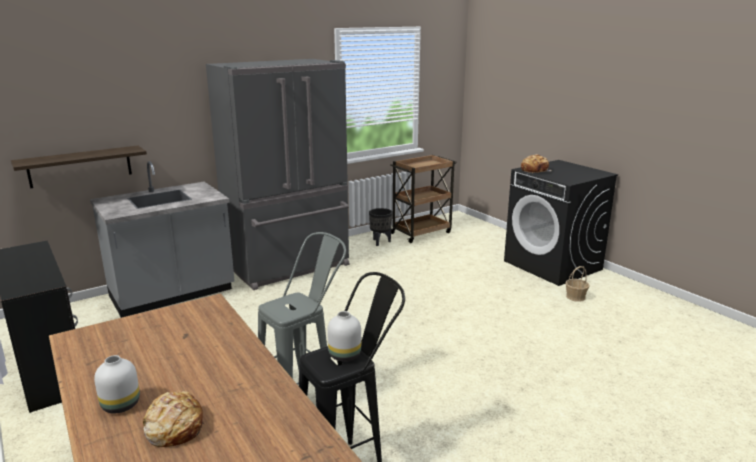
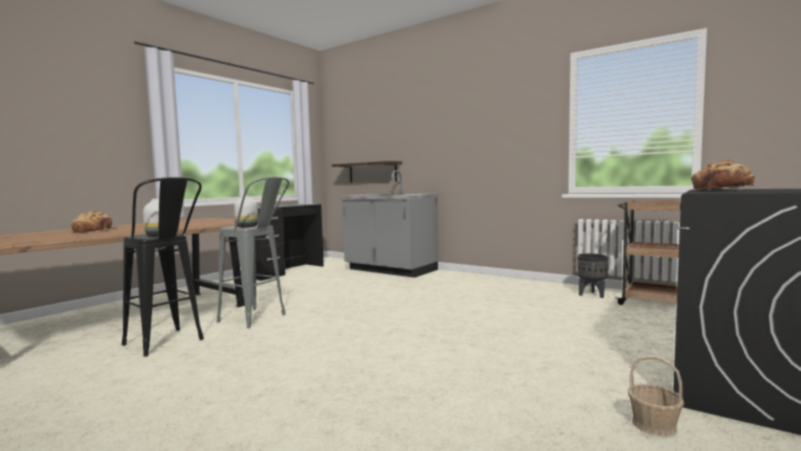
camera: 70 degrees right, 15 degrees down
white vase [94,355,140,413] -> white vase moved to [234,195,258,228]
grey fridge [206,59,350,290] -> none

